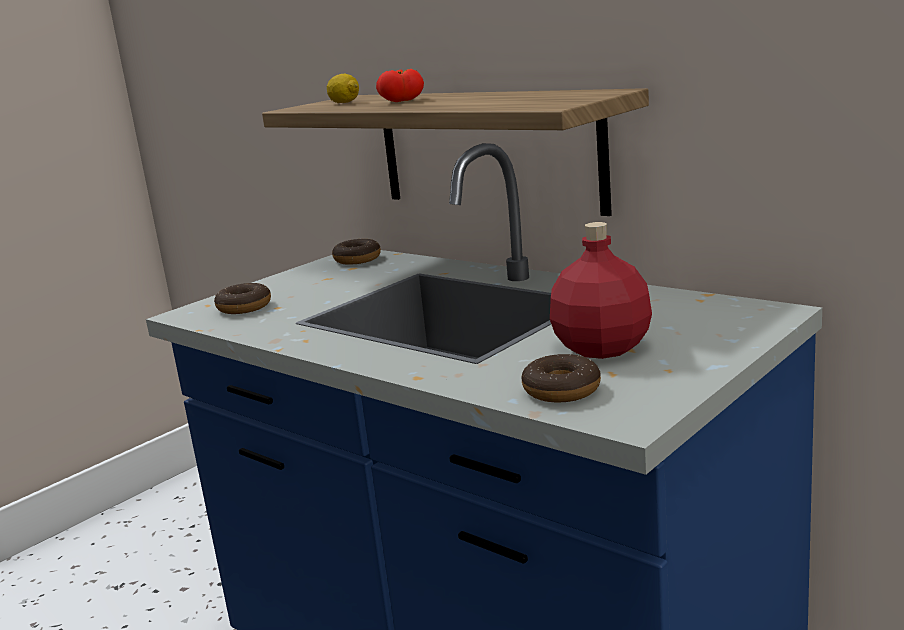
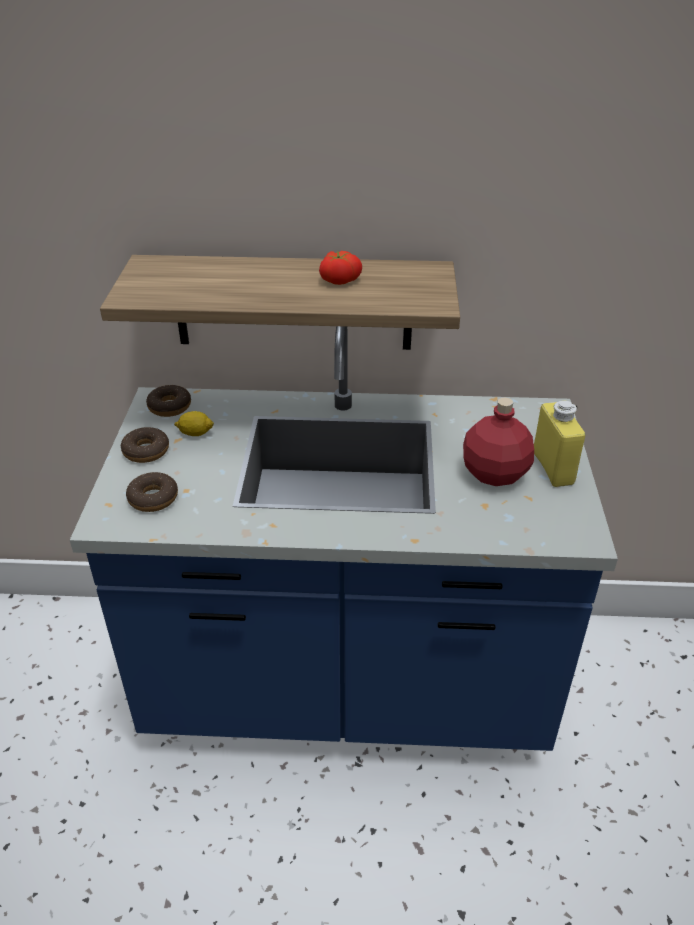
camera: 40 degrees left, 20 degrees up
lemon [327,74,359,103] -> lemon moved to [174,411,214,436]
tomato [376,69,424,102] -> tomato moved to [319,251,362,285]
donut [521,354,601,402] -> donut moved to [121,427,169,463]
none -> yellow bottle [534,401,585,487]

